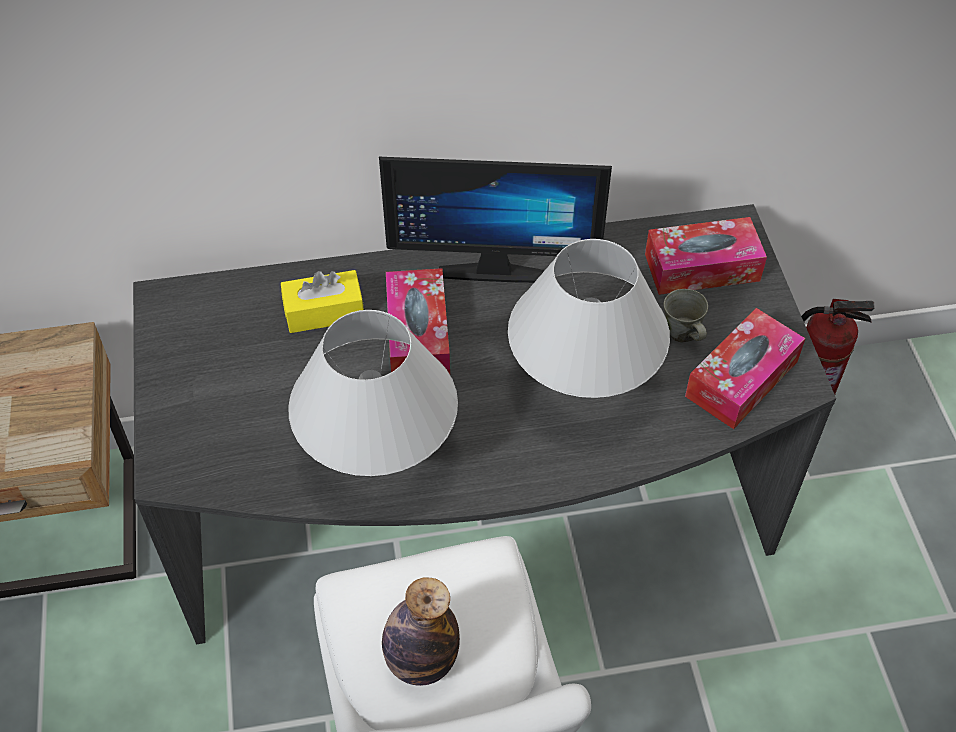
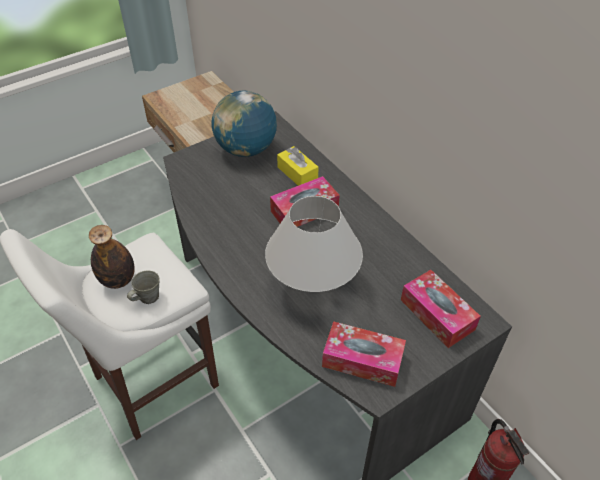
camera: 65 degrees right, 5 degrees down
white table lamp [288,310,458,476] -> none
monitor [379,157,612,283] -> none
grey mug [664,289,708,342] -> grey mug moved to [127,271,159,304]
none -> globe [212,91,277,157]

